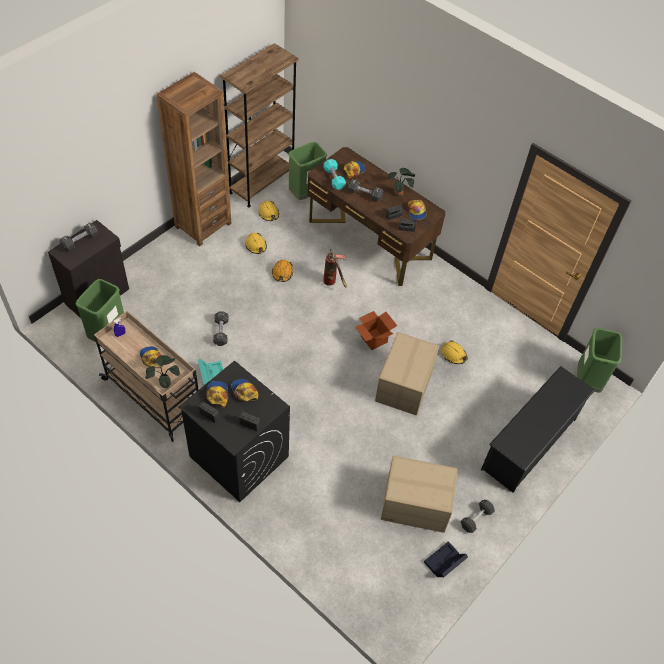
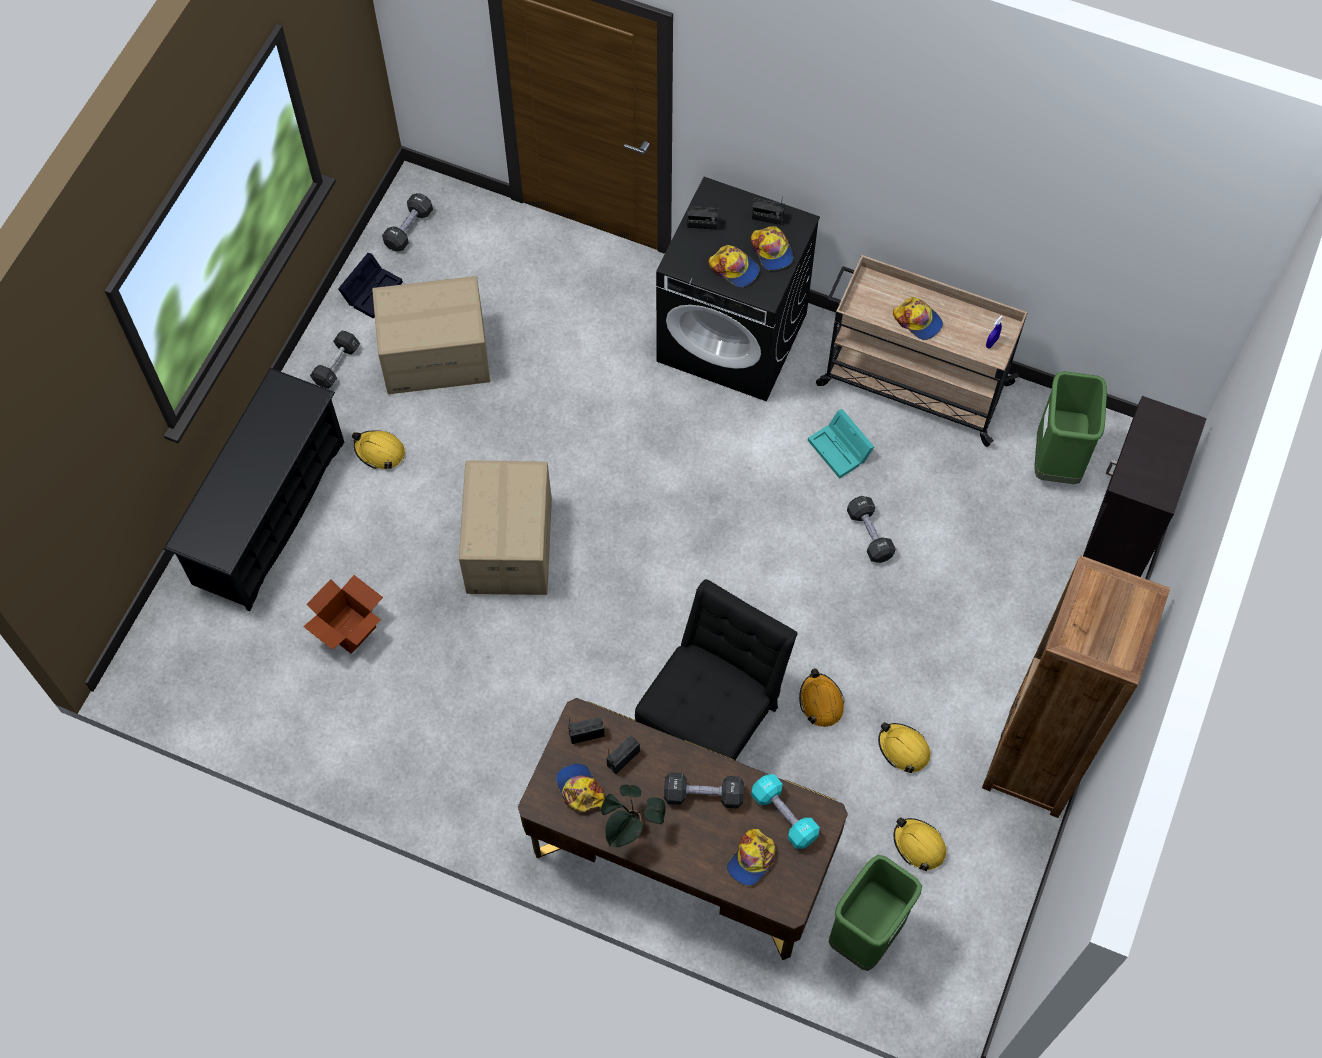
camera: 165 degrees right, 10 degrees up
black dumbbell [60,223,98,251] -> black dumbbell moved to [382,193,433,251]
potted plant [146,355,180,388] -> none
brown bookcase [220,43,298,208] -> none
fire extinguisher [324,249,347,288] -> black chair [635,579,798,761]
cardboard box [355,311,397,350] -> cardboard box moved to [303,575,383,654]
yellow hard hat [441,341,468,364] -> yellow hard hat moved to [352,430,405,469]
green trash can [577,328,622,393] -> none

